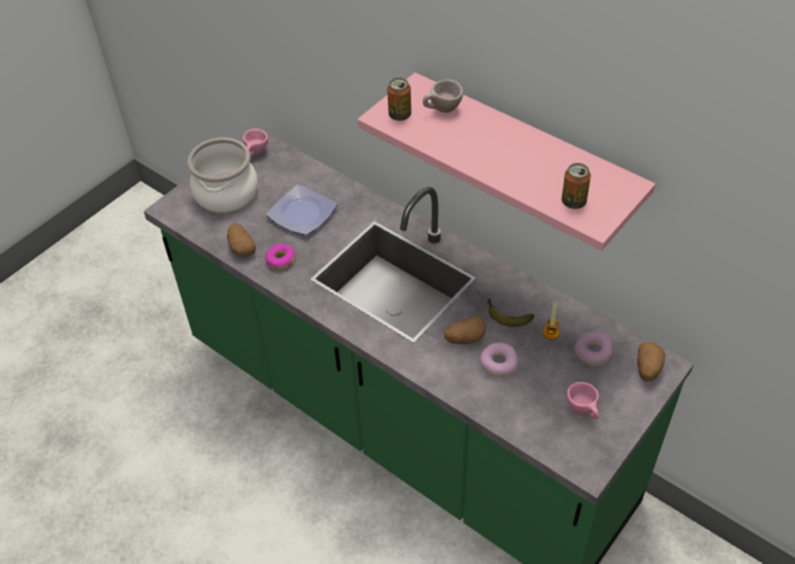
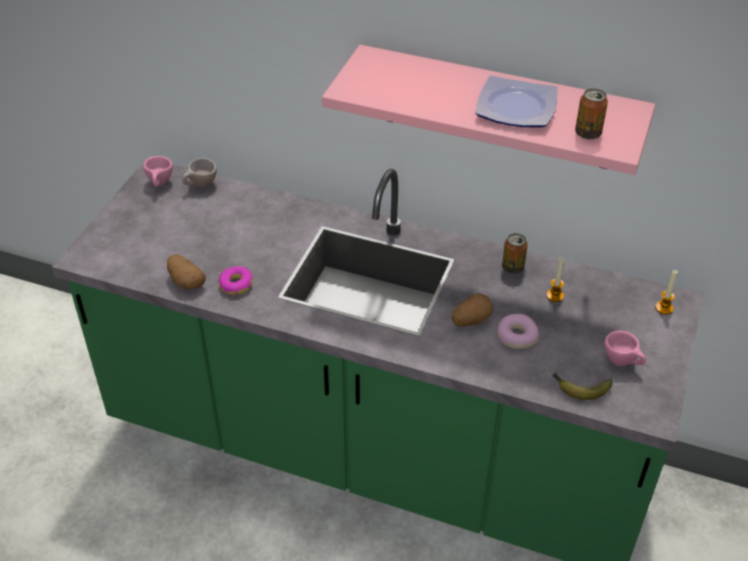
camera: 20 degrees left, 5 degrees down
cooking pot [187,138,258,213] -> none
plate [266,185,338,235] -> plate moved to [475,76,558,127]
can [387,78,411,121] -> can moved to [502,233,528,274]
beige cup [423,79,463,113] -> beige cup moved to [182,158,217,187]
banana [487,299,535,327] -> banana moved to [552,372,613,400]
donut [574,331,613,366] -> none
potato [637,342,665,381] -> candle [655,270,678,315]

